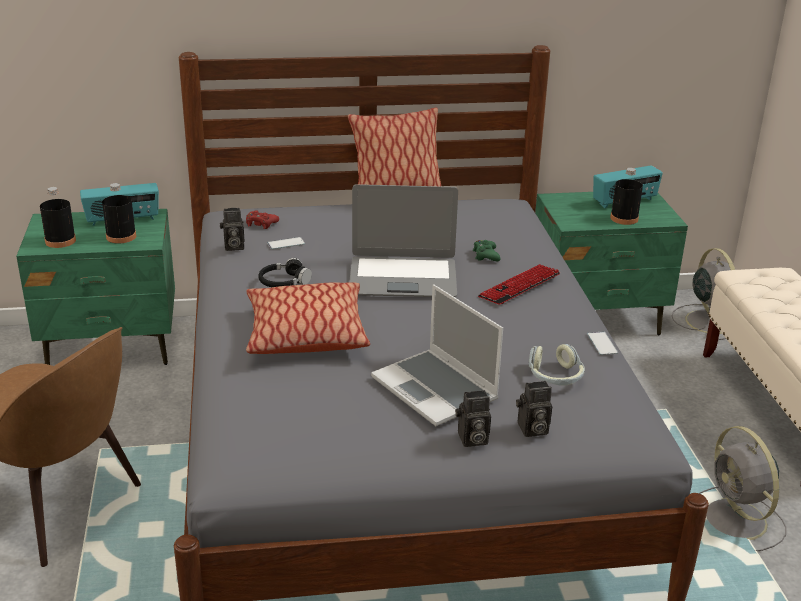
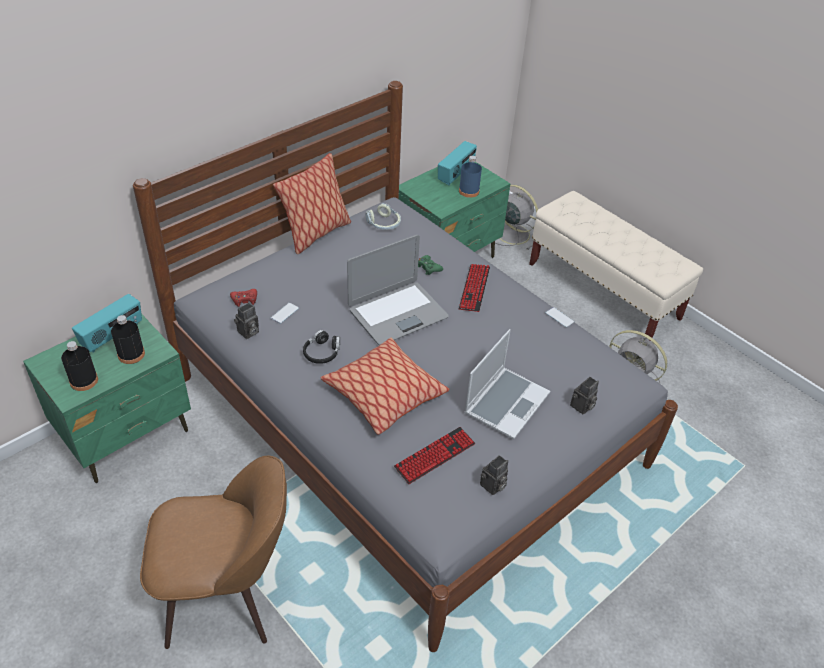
camera: 35 degrees left, 15 degrees up
laptop [371,284,503,426] -> laptop turned 75 degrees counterclockwise [464,329,550,440]
camera [455,390,491,447] -> camera moved to [480,455,508,495]
headphones [529,344,585,386] -> headphones moved to [366,203,401,230]
black bottle [610,168,643,225] -> blue bottle [459,156,482,198]
none -> keyboard [394,427,475,484]

